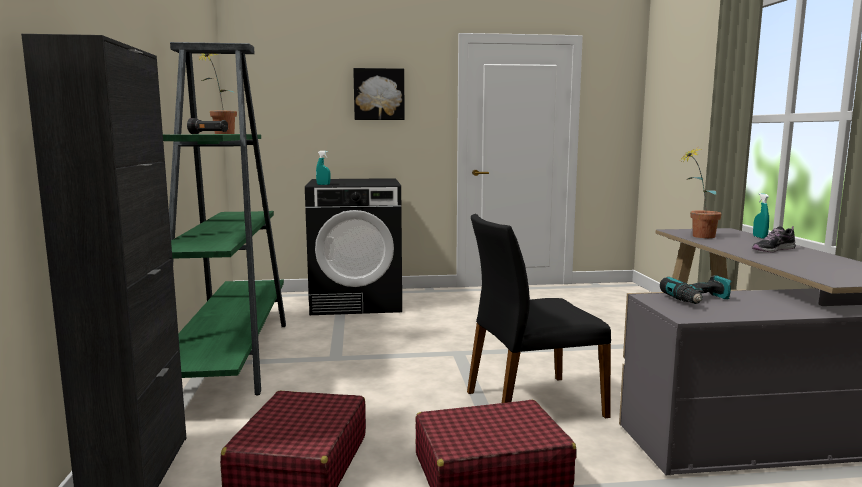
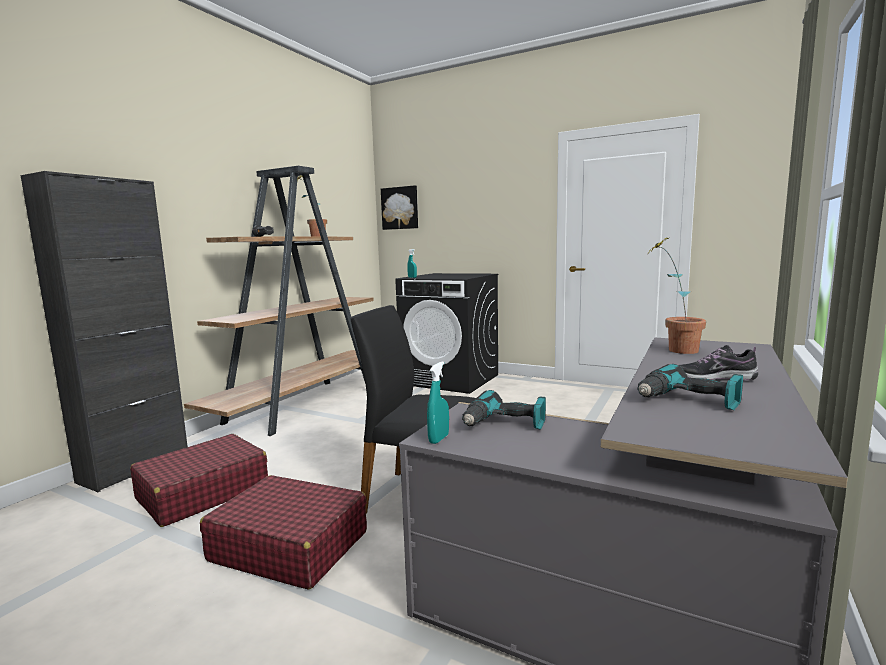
camera: 35 degrees right, 0 degrees up
green bookcase [163,42,286,395] -> brown bookcase [184,166,374,436]
picture [353,68,405,120] -> picture moved to [381,185,418,230]
turquoise spray bottle [753,193,769,239] -> turquoise spray bottle moved to [427,361,449,444]
none -> power drill [637,364,743,410]

